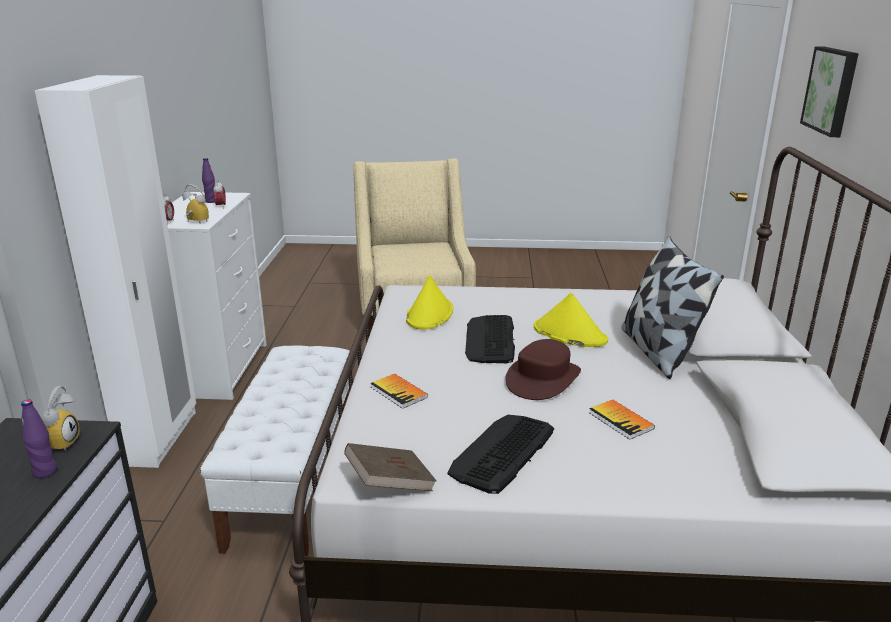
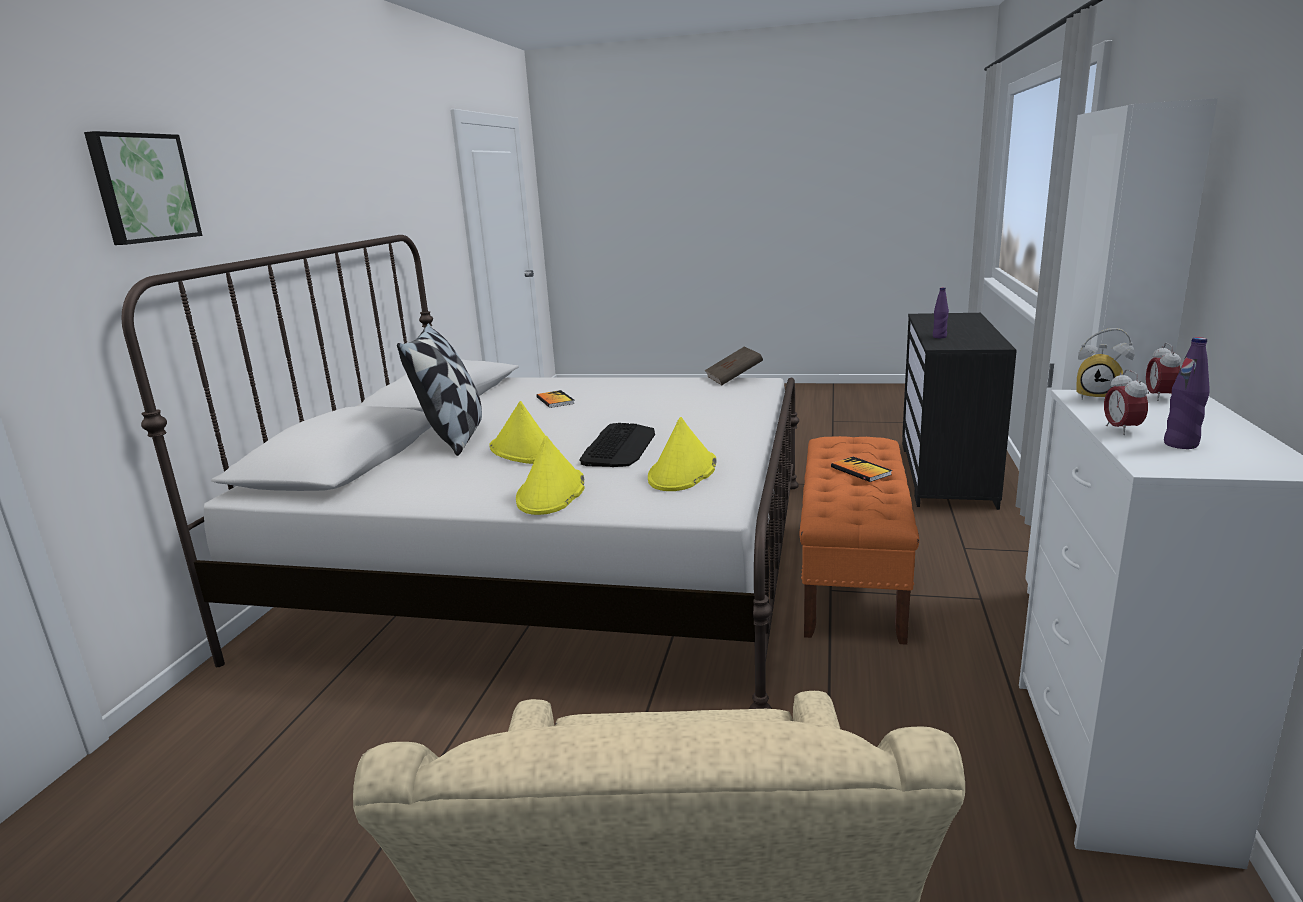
camera: 170 degrees left, 5 degrees down
alarm clock [41,386,80,451] -> none
white bench [200,345,350,557] -> orange bench [799,436,919,645]
book [370,374,428,409] -> book moved to [831,457,892,482]
keyboard [447,415,554,494] -> none
brown hat [505,339,581,400] -> none
none -> yellow hat [516,436,585,515]

